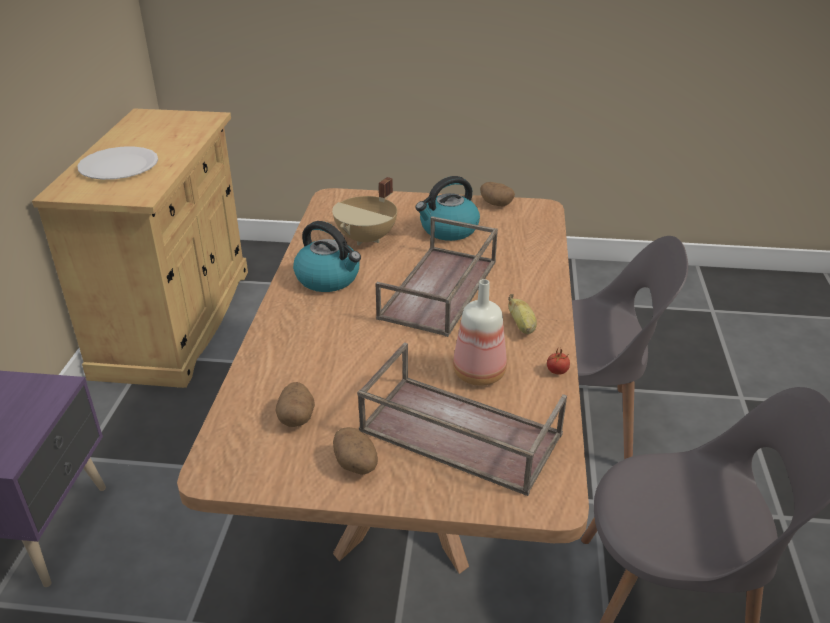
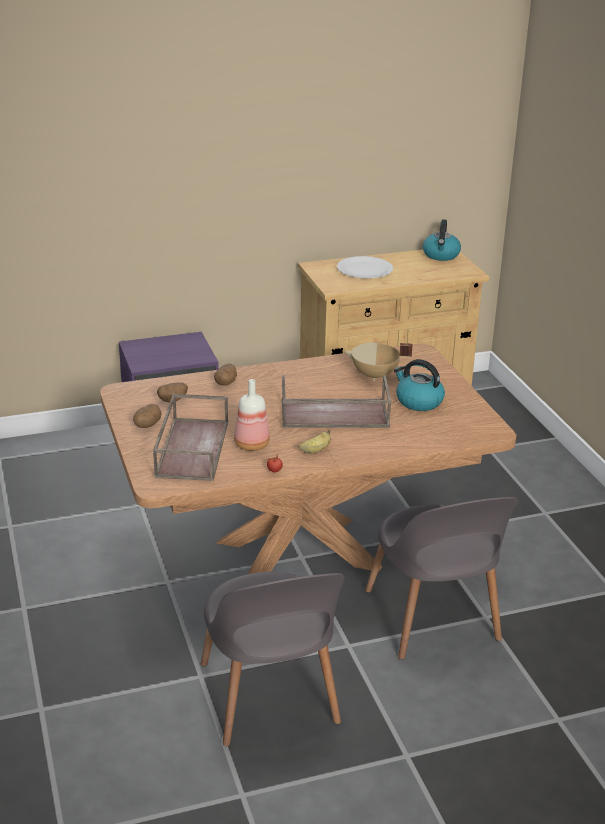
camera: 65 degrees right, 5 degrees down
kettle [293,221,361,292] -> kettle moved to [423,219,461,261]
potato [480,182,515,206] -> potato moved to [214,363,237,386]

